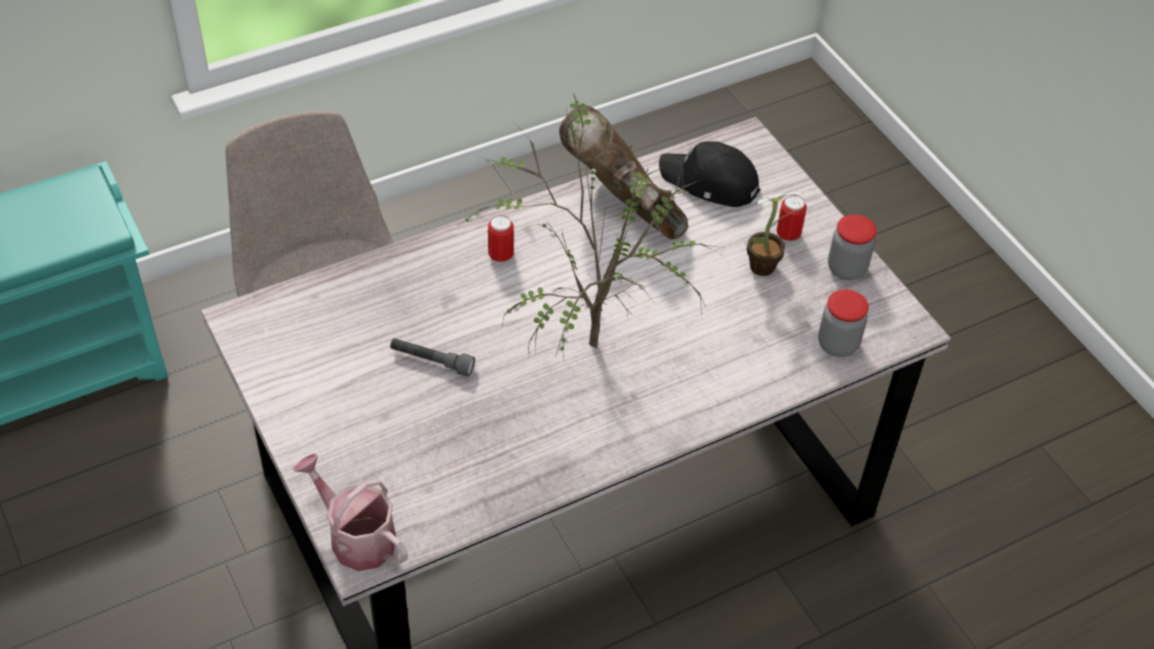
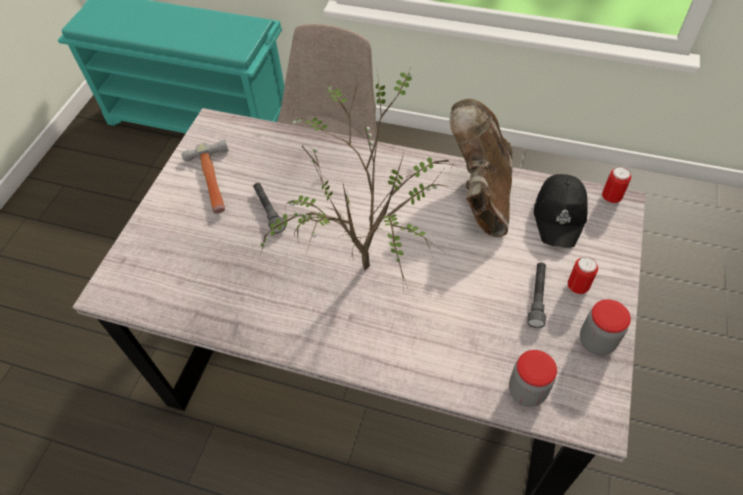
camera: 50 degrees right, 5 degrees up
watering can [293,453,408,571] -> none
can [488,215,514,263] -> can moved to [602,167,631,204]
black cap [659,141,760,207] -> black cap turned 150 degrees counterclockwise [534,174,588,248]
potted plant [744,190,802,276] -> grey flashlight [527,263,546,328]
none -> hammer [182,139,229,214]

